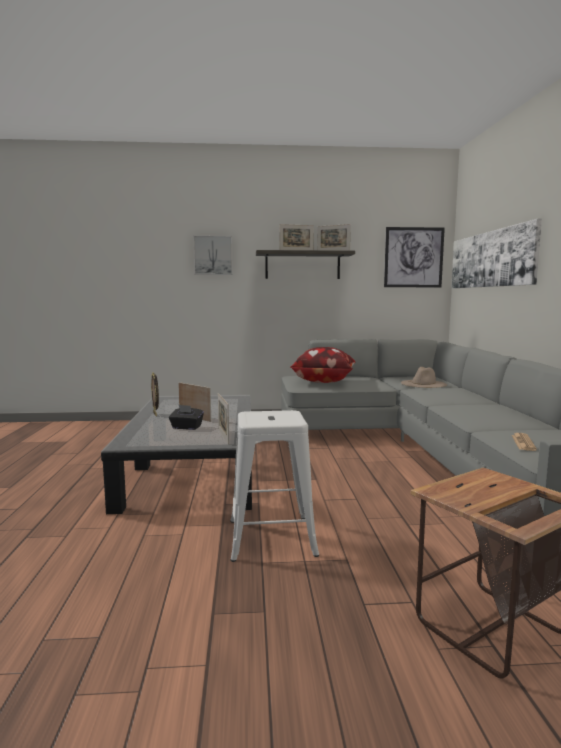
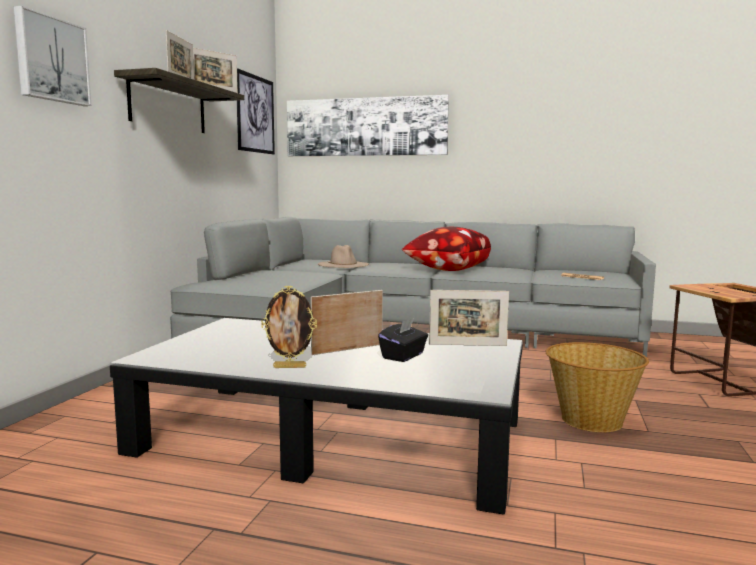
camera: 70 degrees left, 0 degrees up
white stool [230,410,319,562] -> basket [545,342,649,432]
pillow [290,347,356,383] -> pillow moved to [402,227,491,271]

